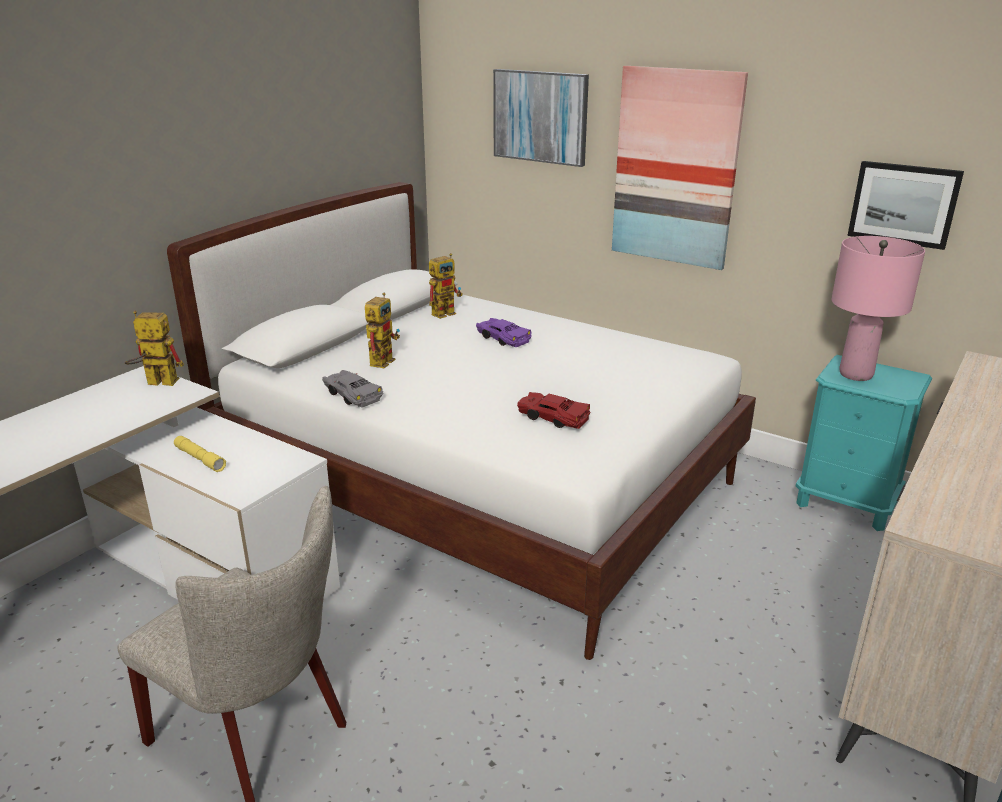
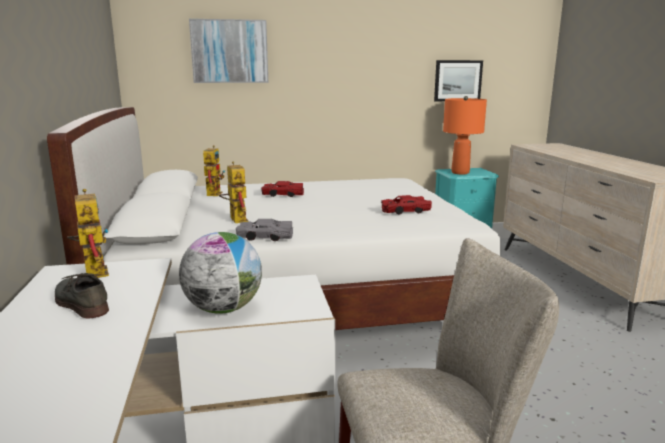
camera: 45 degrees left, 10 degrees down
toy robot [125,311,184,386] -> toy robot turned 105 degrees clockwise [66,189,109,278]
yellow flashlight [174,436,226,472] -> globe [179,232,262,314]
purple toy car [476,318,532,347] -> red toy car [261,181,304,197]
picture [612,66,748,270] -> none
pink table lamp [831,236,925,381] -> orange table lamp [443,96,487,174]
none -> grey shoe [55,273,109,319]

